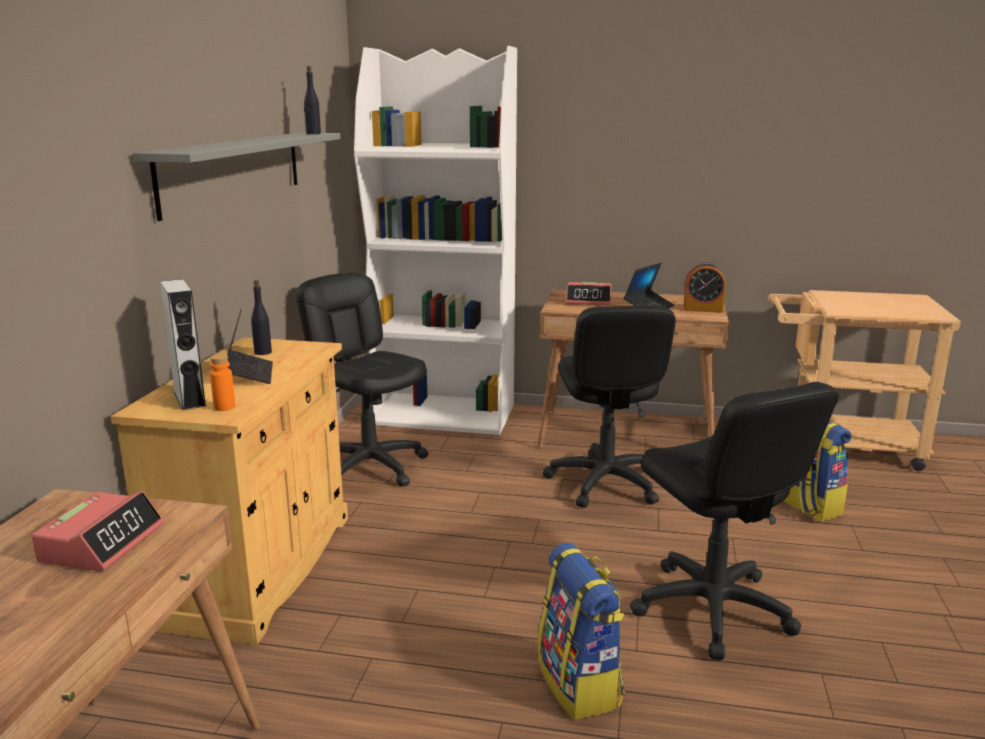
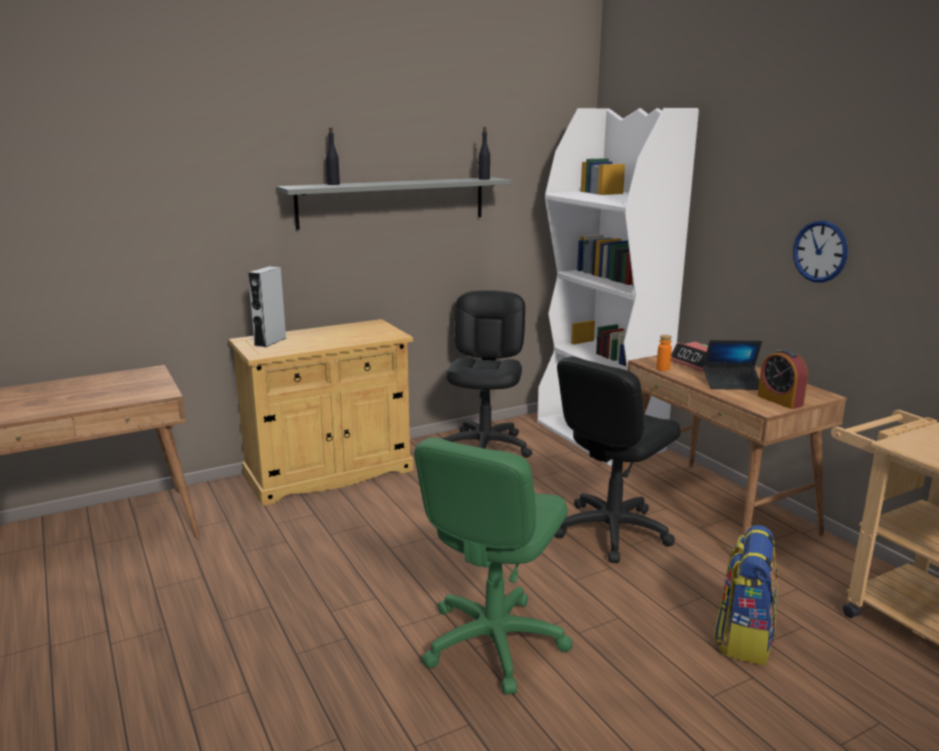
camera: 50 degrees right, 0 degrees up
alarm clock [32,491,164,572] -> none
orange bottle [210,354,235,411] -> orange bottle moved to [656,335,672,371]
laptop [227,310,273,384] -> none
black bottle [251,280,272,355] -> black bottle moved to [326,128,340,185]
backpack [538,543,625,720] -> none
black office chair [630,382,839,660] -> green office chair [414,437,572,695]
none -> wall clock [793,221,848,283]

